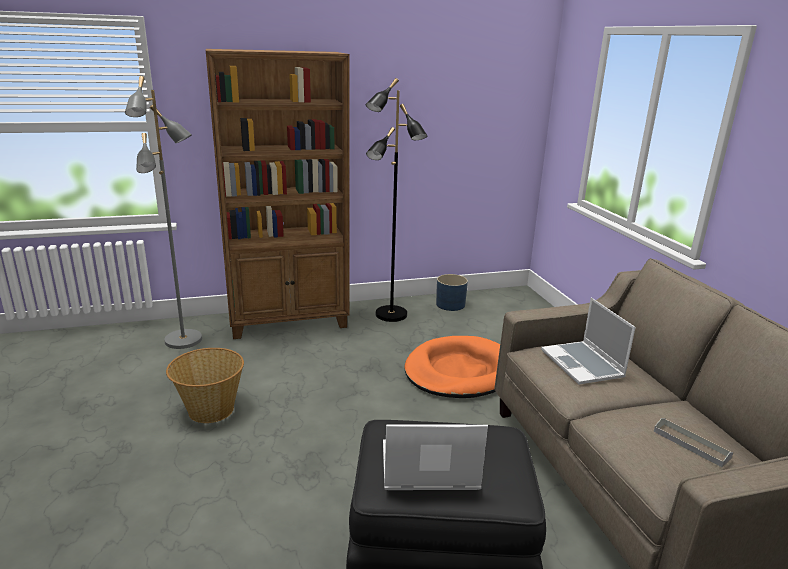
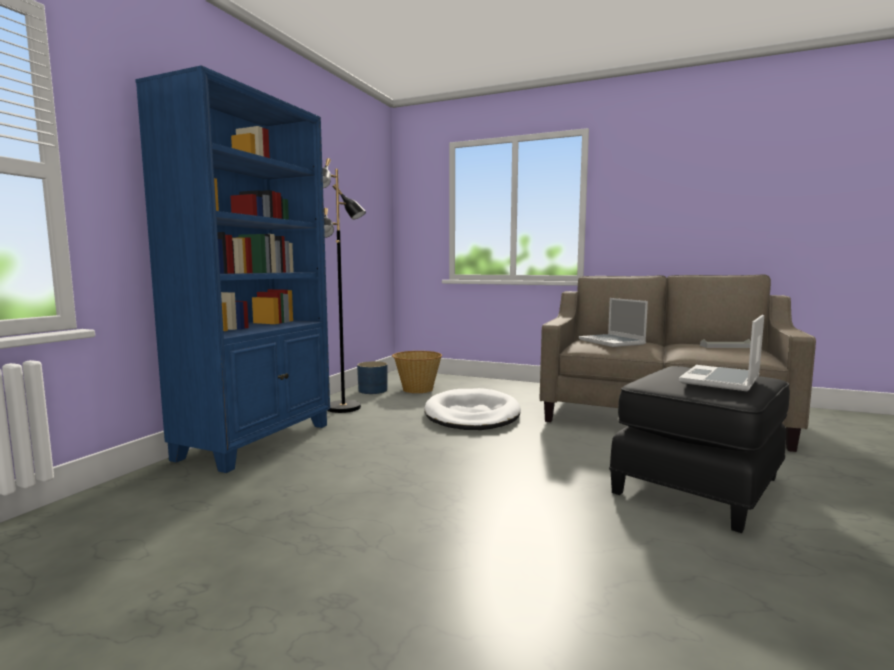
camera: 50 degrees left, 15 degrees down
grey floor lamp [125,76,202,349] -> none
basket [166,348,244,423] -> basket moved to [392,351,442,393]
brown bookcase [206,49,350,339] -> blue bookcase [135,65,330,473]
orange dog bed [405,336,500,398] -> white dog bed [424,388,521,430]
laptop [541,298,636,385] -> laptop turned 45 degrees clockwise [579,298,648,347]

